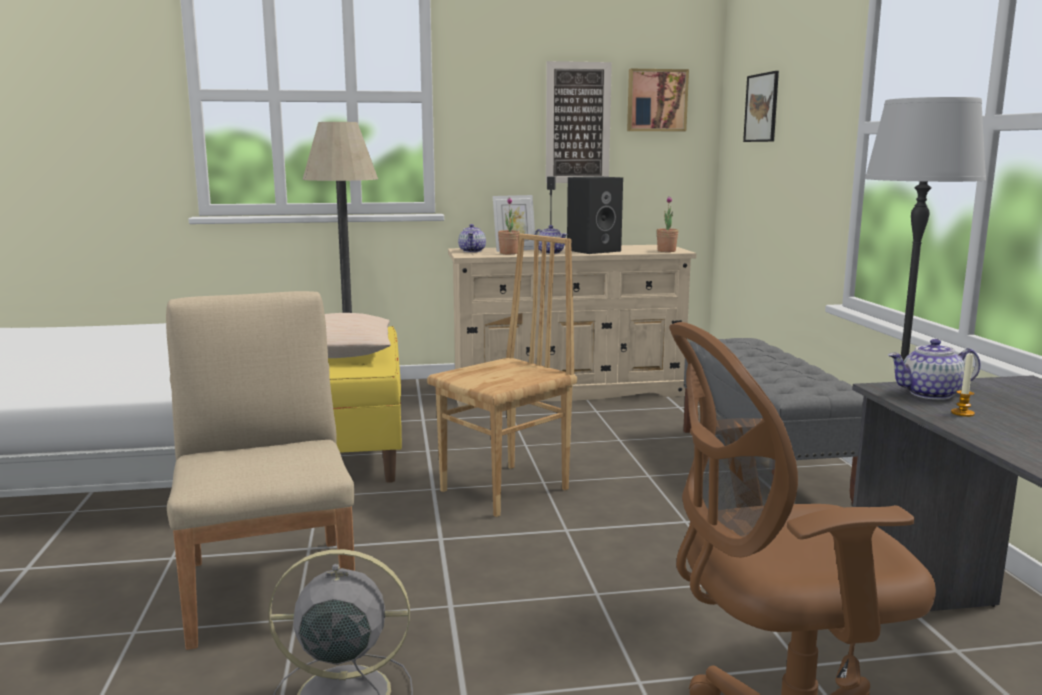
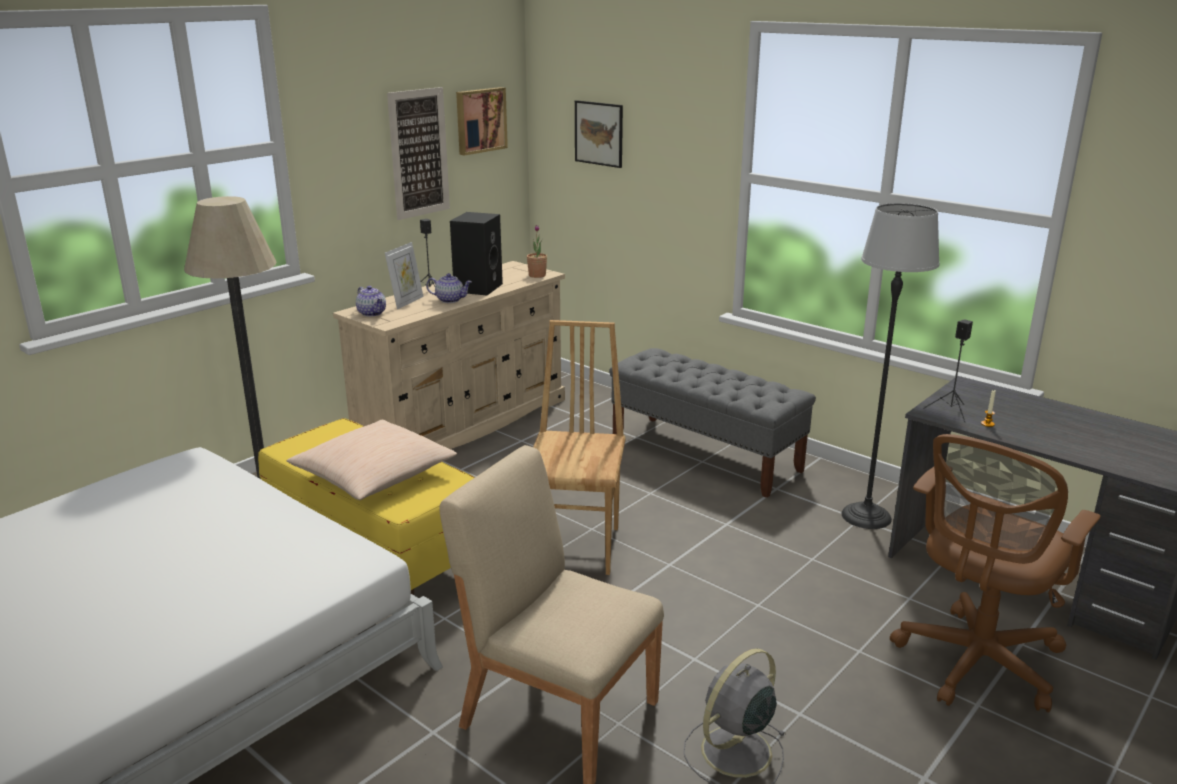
camera: 40 degrees left, 10 degrees up
potted plant [498,197,520,254] -> none
teapot [888,339,981,400] -> black speaker [923,319,973,422]

